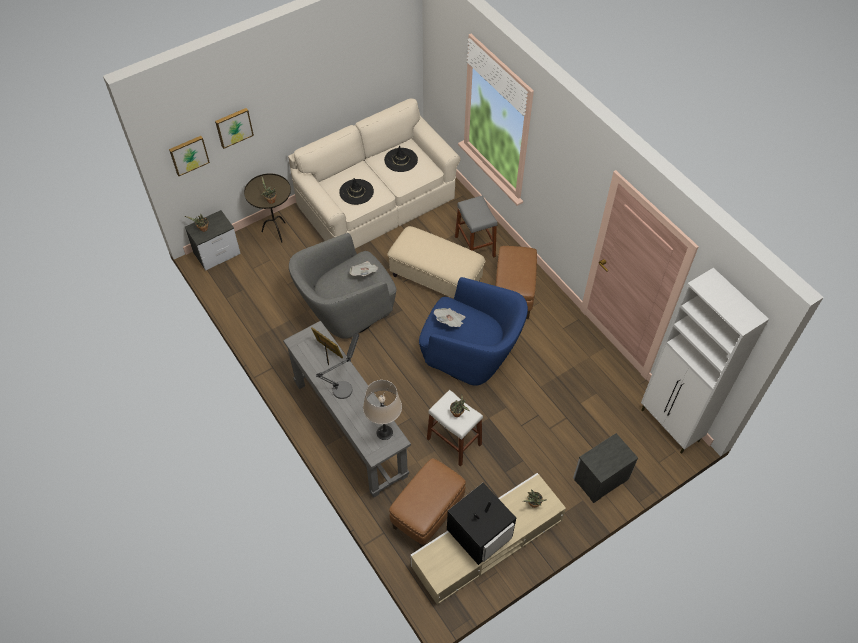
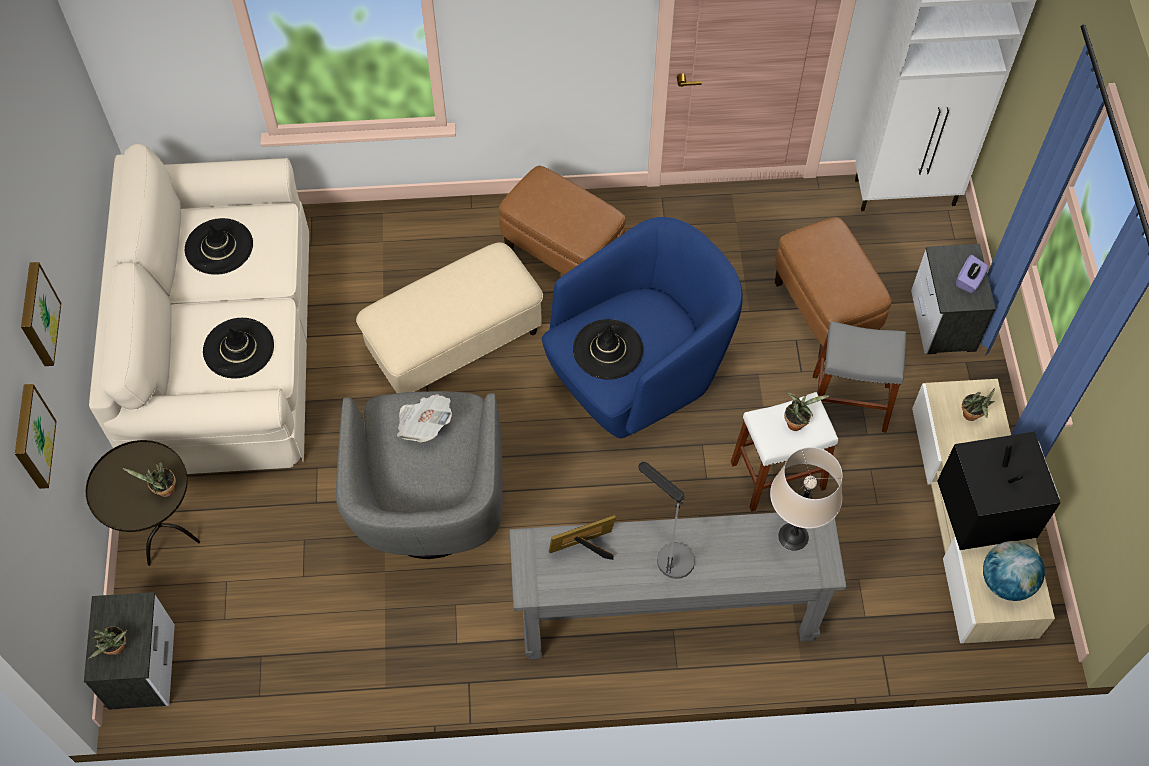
camera: 60 degrees left, 5 degrees up
picture [169,136,210,176] -> picture moved to [21,262,61,366]
brown ottoman [389,458,466,548] -> brown ottoman moved to [775,217,892,358]
newspaper [434,308,465,327] -> black hat [573,319,643,380]
grey stool [455,195,497,258] -> grey stool moved to [813,321,906,432]
none -> purple tissue box [956,255,988,293]
none -> globe [983,541,1045,601]

